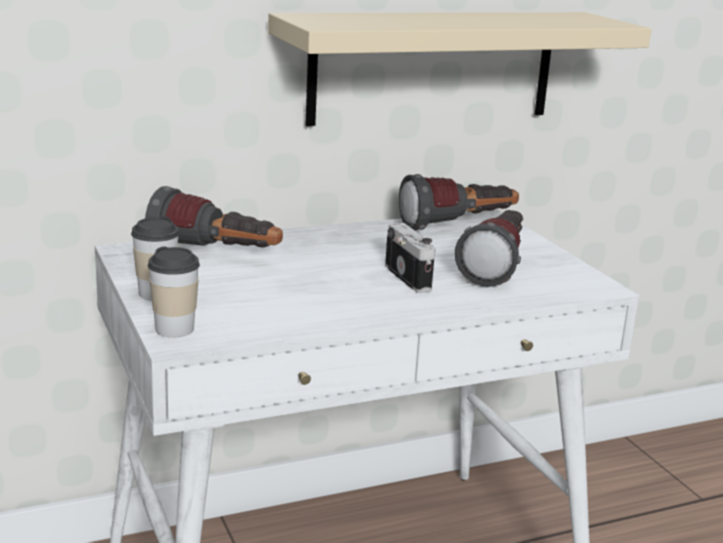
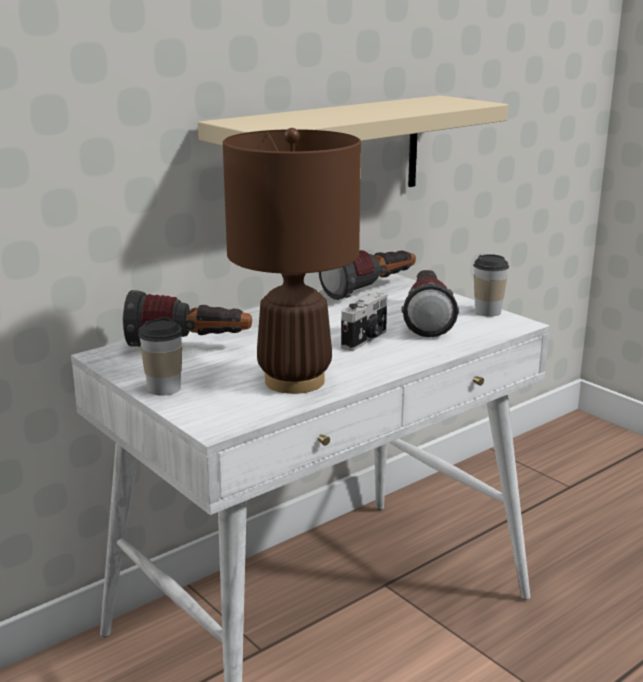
camera: 15 degrees left, 0 degrees up
cup [148,247,200,337] -> cup moved to [473,254,509,317]
camera [385,222,436,293] -> camera turned 75 degrees clockwise [341,292,387,351]
none -> brown table lamp [223,128,361,394]

